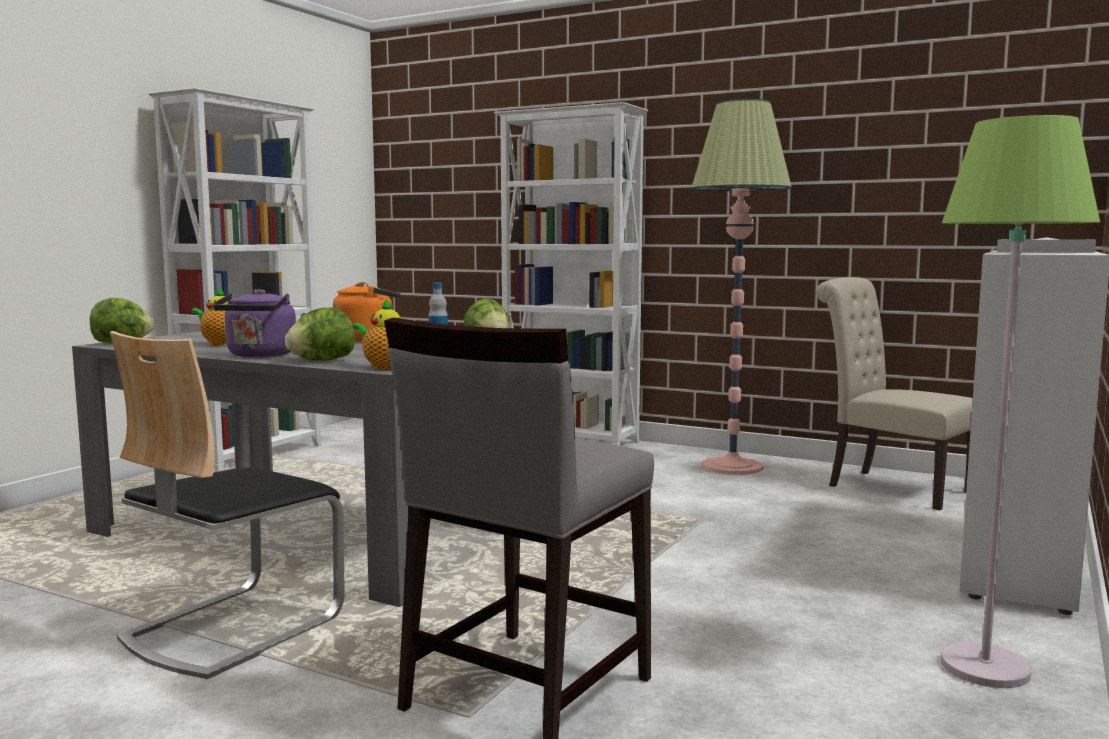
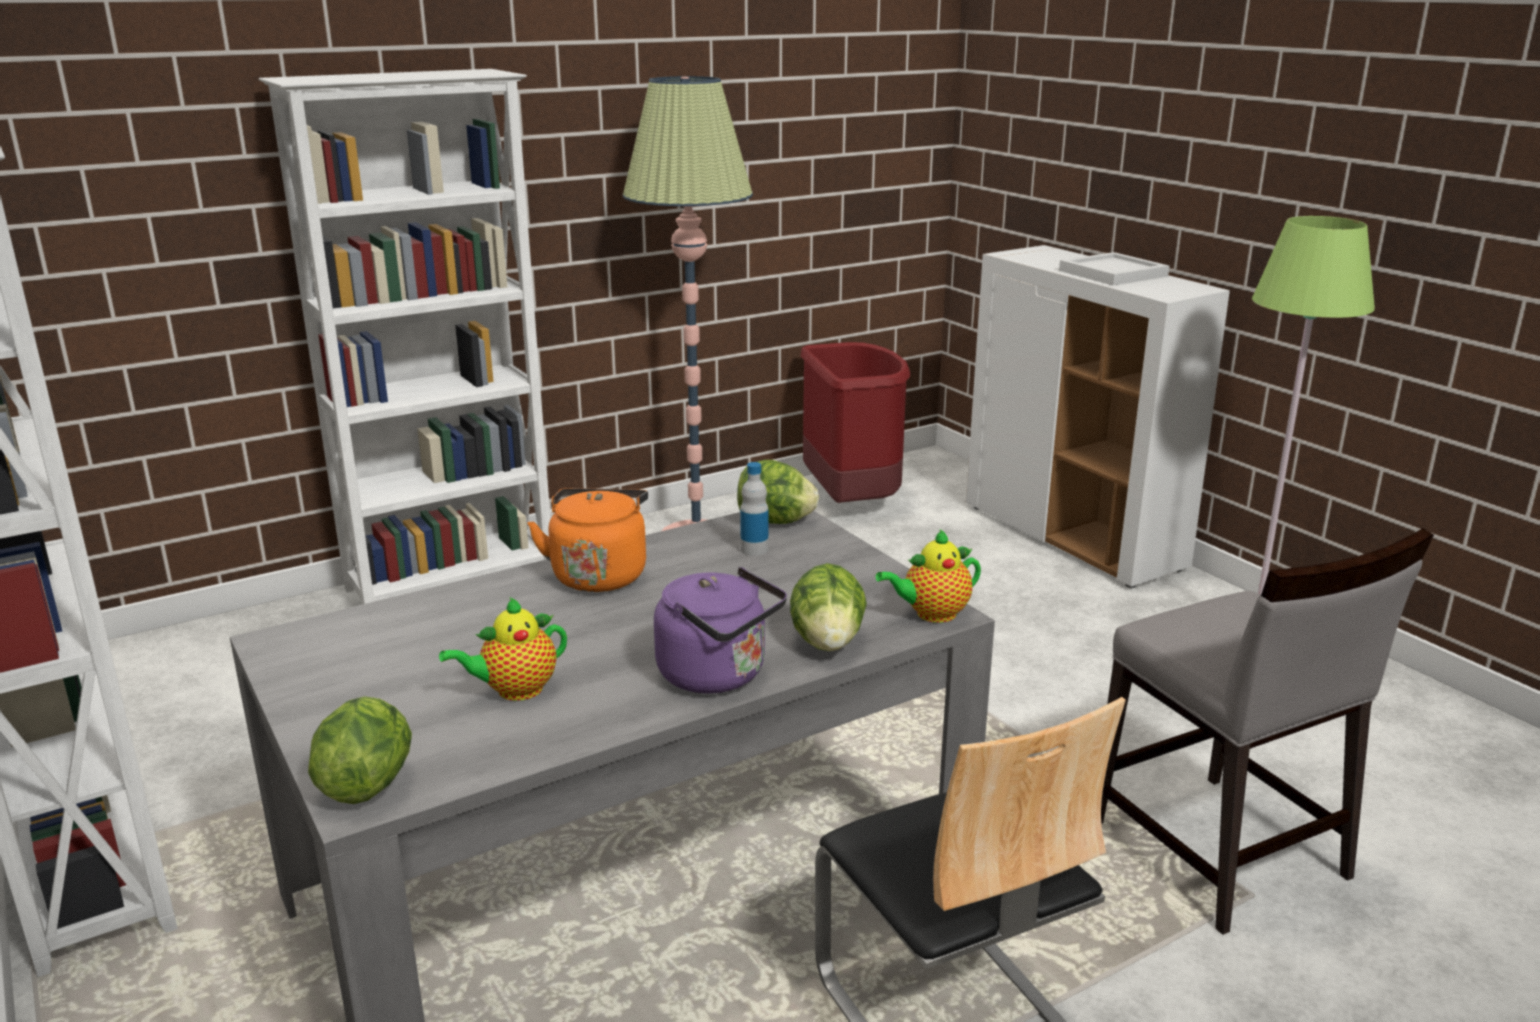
camera: 60 degrees left, 15 degrees up
beige chair [816,277,973,511] -> red trash can [801,342,910,503]

